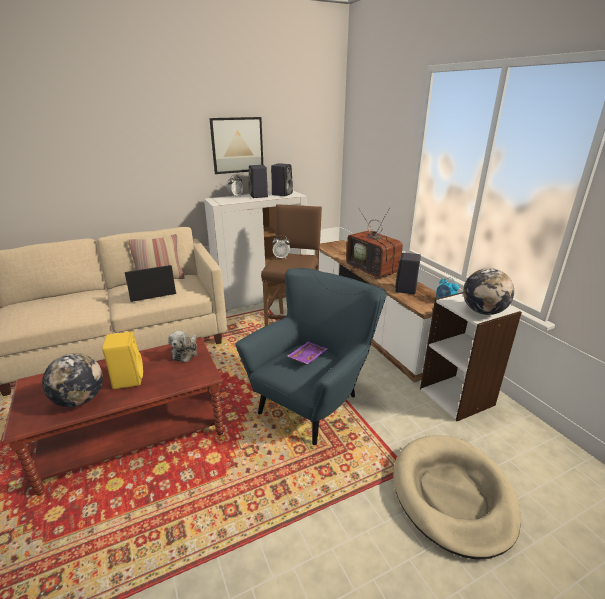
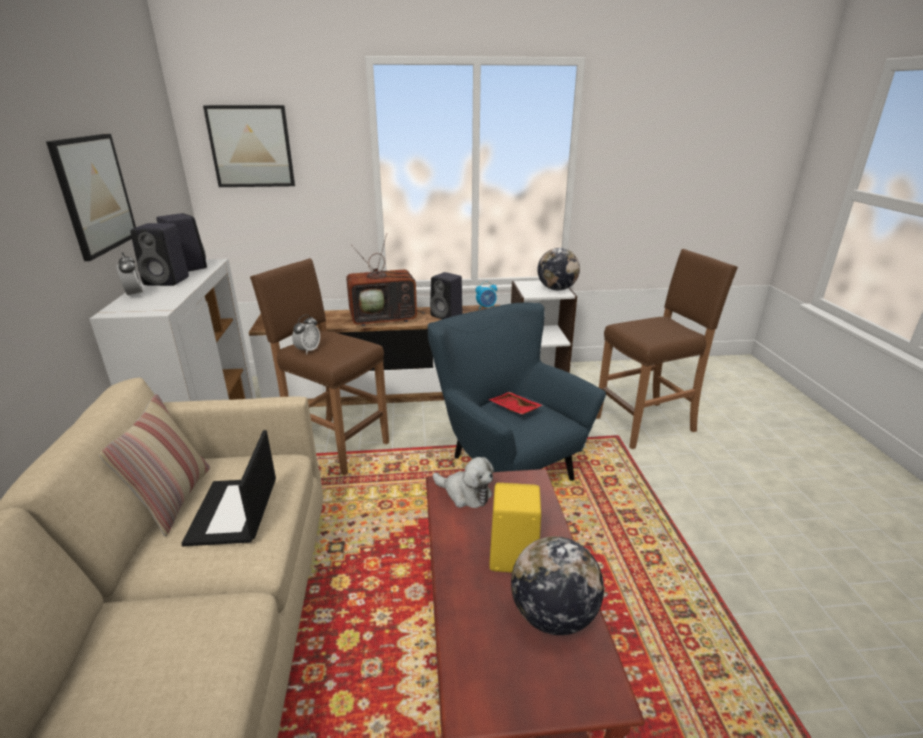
camera: 70 degrees left, 0 degrees up
purple tray [287,341,327,364] -> red tray [488,392,543,415]
beige dog bed [393,435,521,559] -> brown stool [596,249,738,449]
none -> picture [203,105,295,187]

